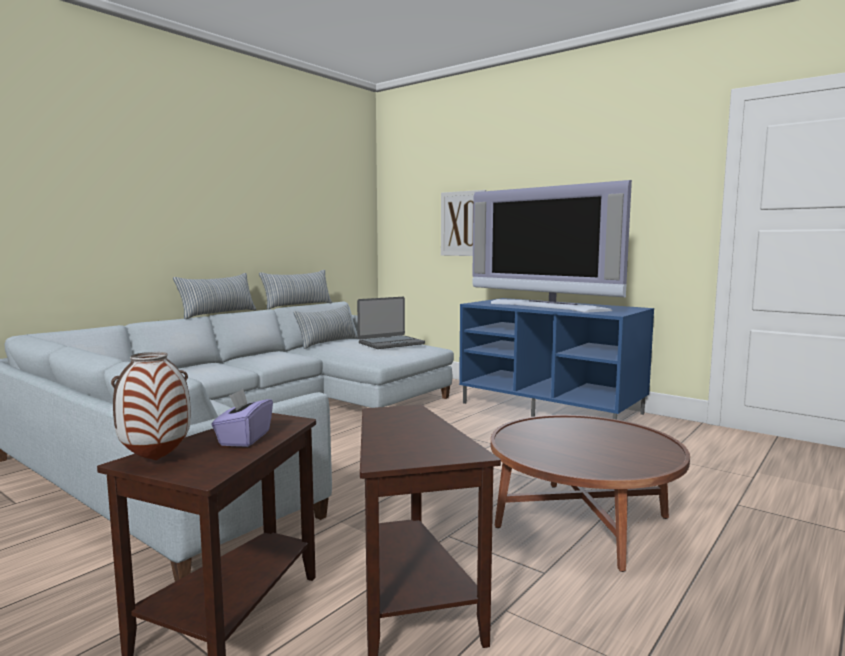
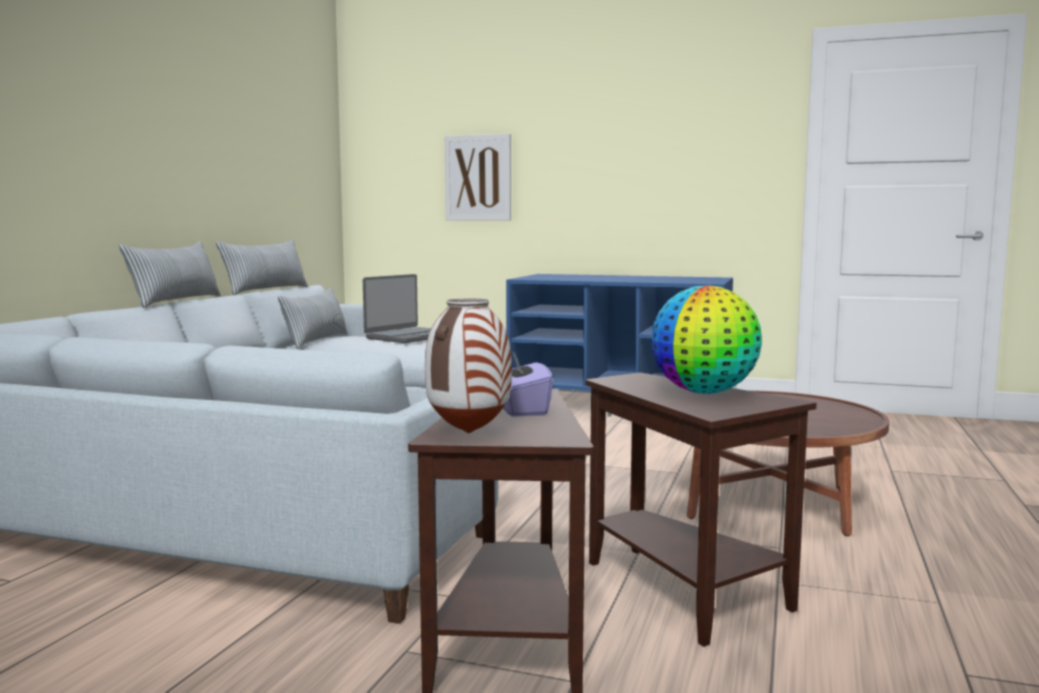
camera: 20 degrees left, 0 degrees up
television [472,180,632,312] -> none
none -> globe [651,285,762,394]

